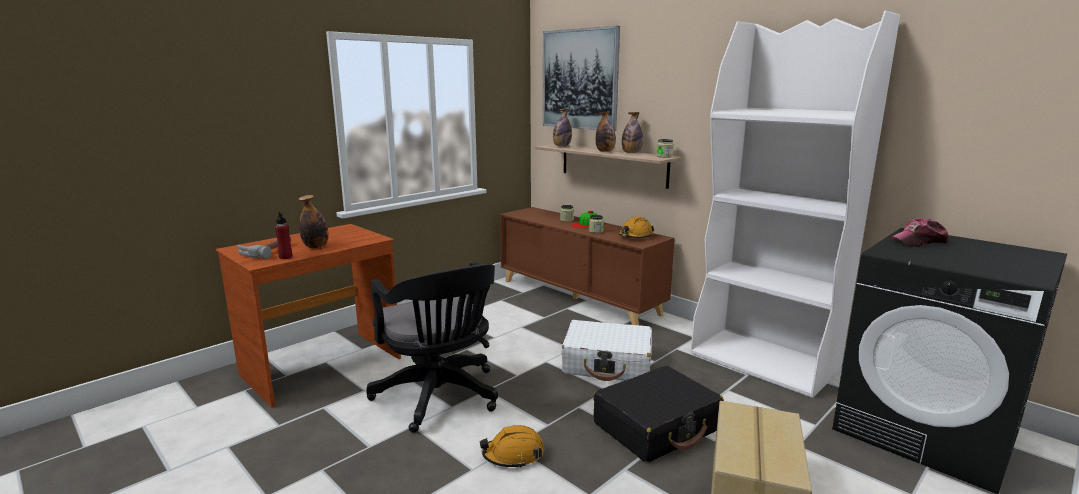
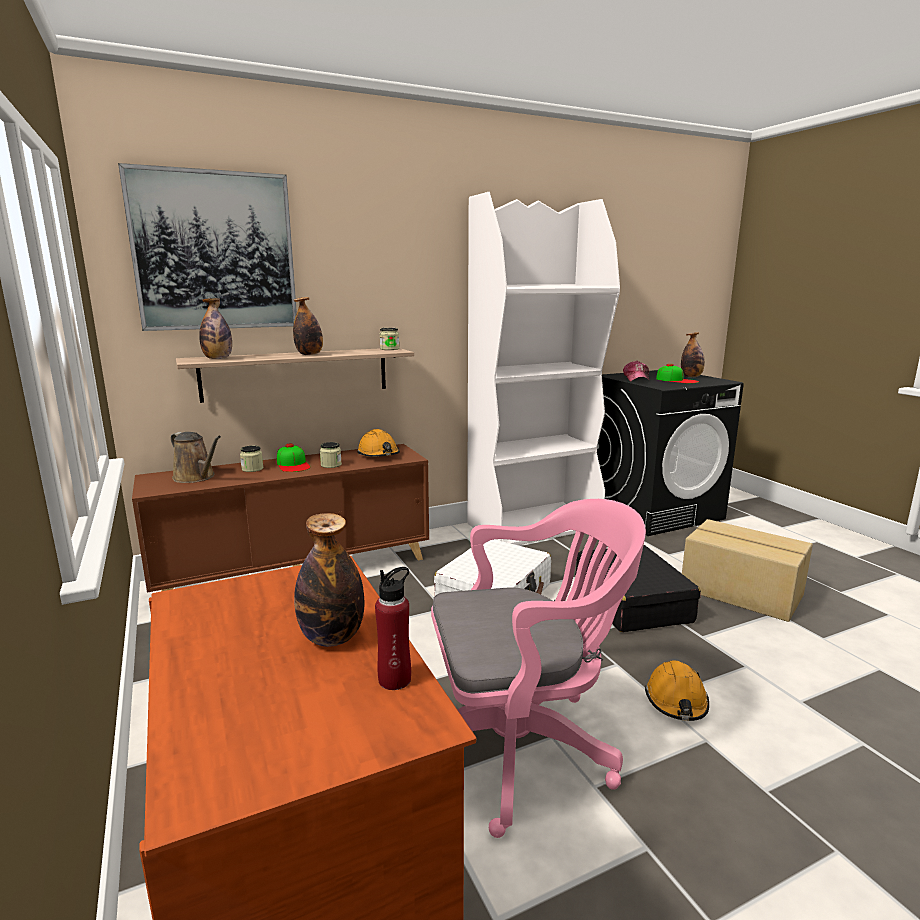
camera: 70 degrees left, 0 degrees up
hammer [237,237,291,259] -> none
black office chair [366,262,498,433] -> pink office chair [431,499,646,838]
bottle [622,112,643,153] -> bottle moved to [681,332,705,377]
none -> brown watering can [171,432,221,483]
none -> cap [656,364,699,383]

